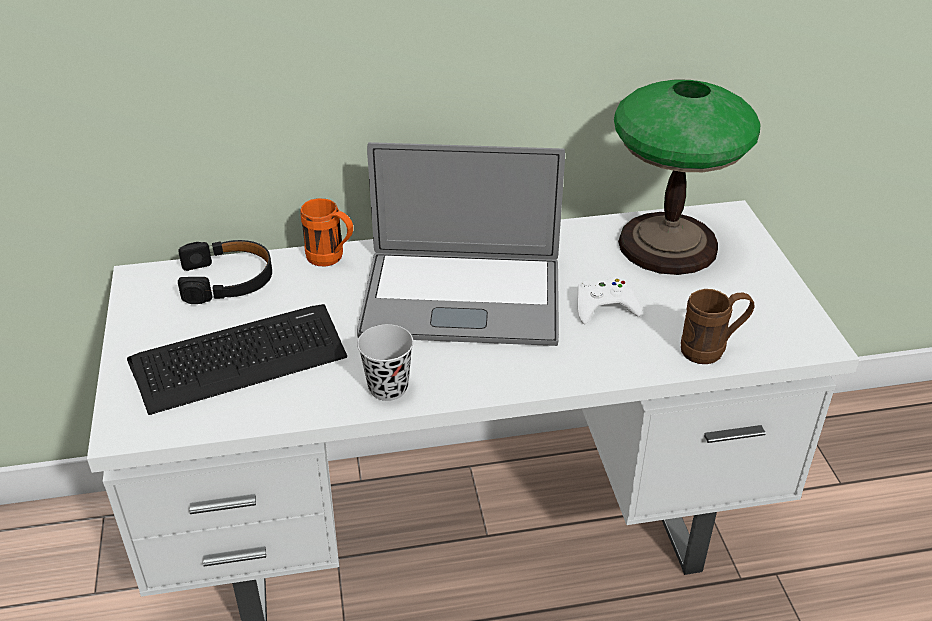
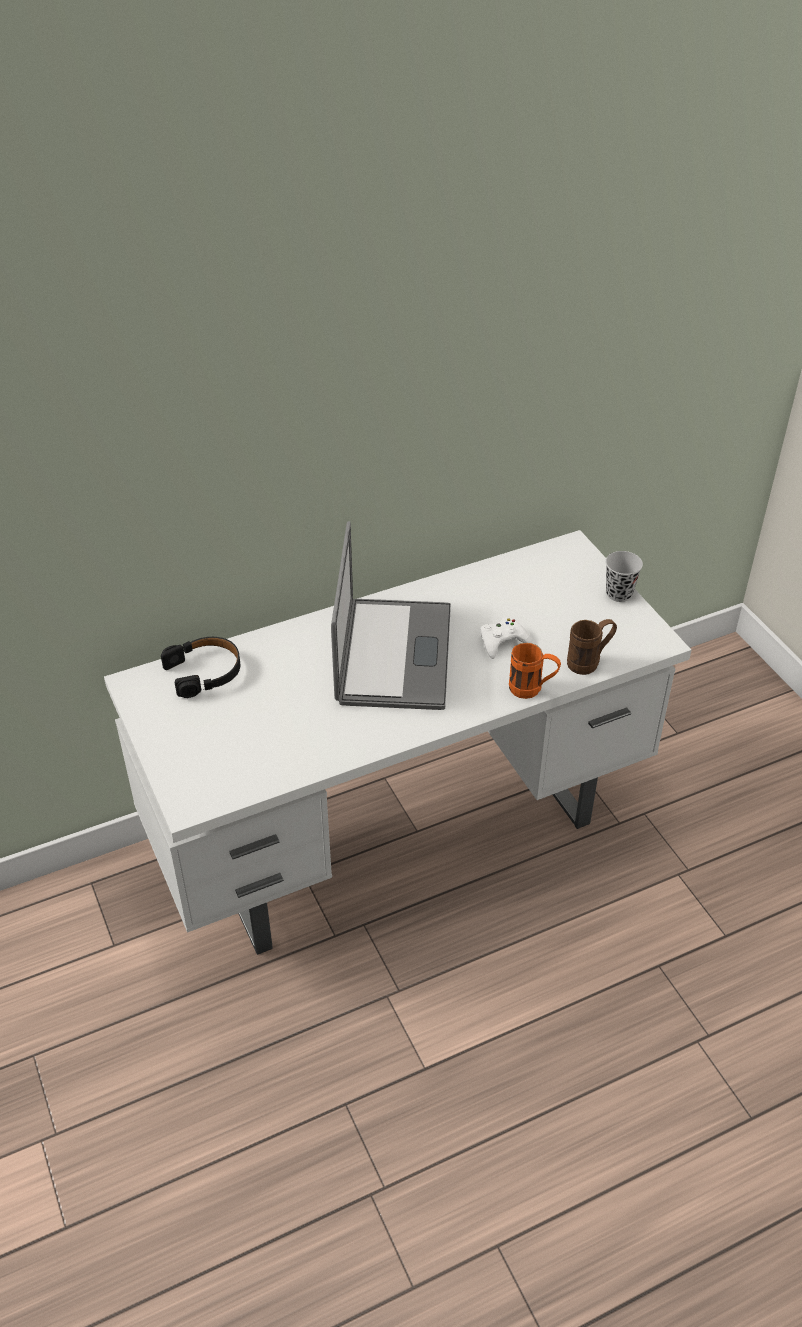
camera: 15 degrees left, 5 degrees up
keyboard [127,304,347,415] -> none
orange mug [300,198,353,267] -> orange mug moved to [509,643,561,699]
laptop [357,142,565,346] -> laptop turned 75 degrees counterclockwise [331,521,451,710]
black cup [357,324,414,401] -> black cup moved to [605,551,643,602]
table lamp [614,79,761,275] -> none

